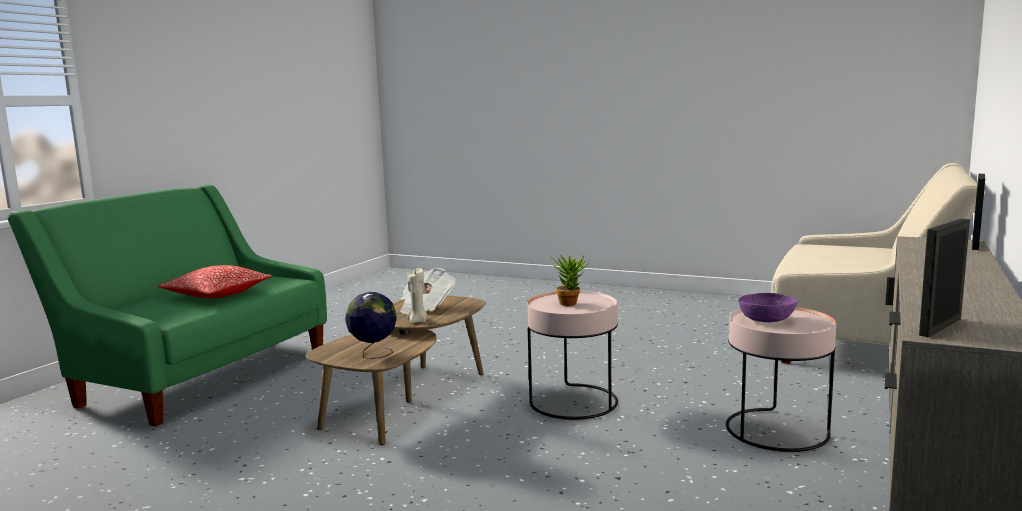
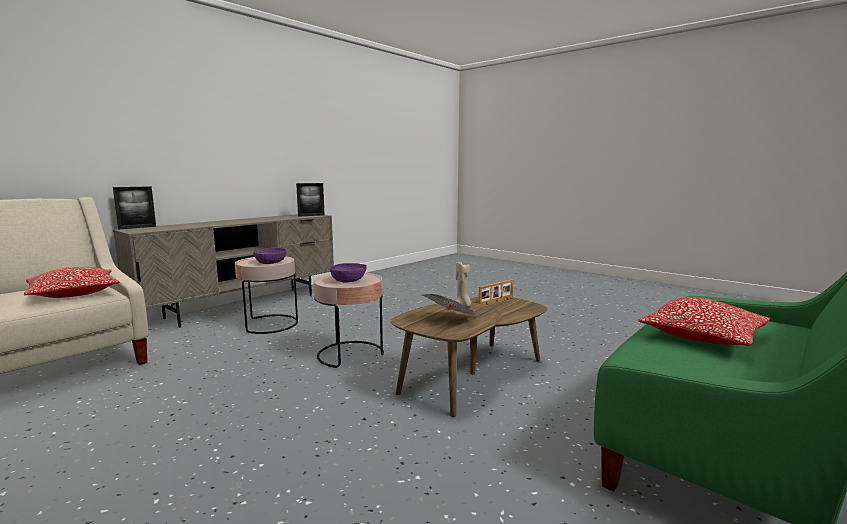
camera: 165 degrees left, 0 degrees up
globe [345,292,397,359] -> picture frame [478,280,513,305]
potted plant [550,255,589,306] -> purple bowl [330,263,367,283]
none -> pillow [24,267,119,298]

